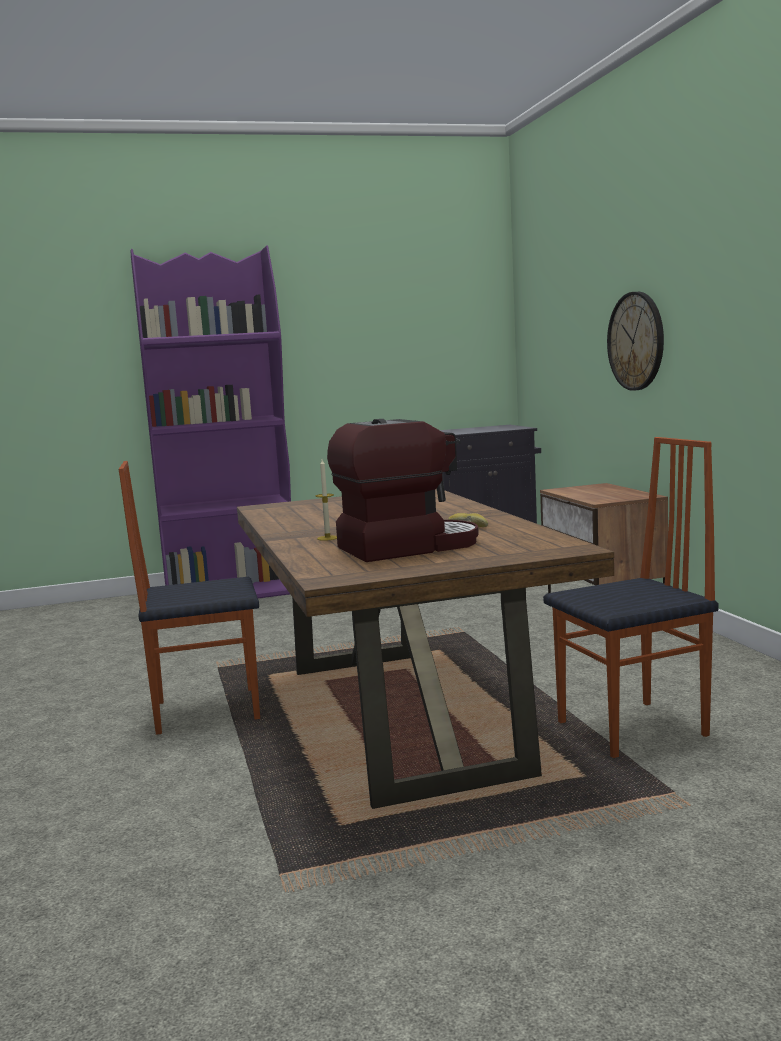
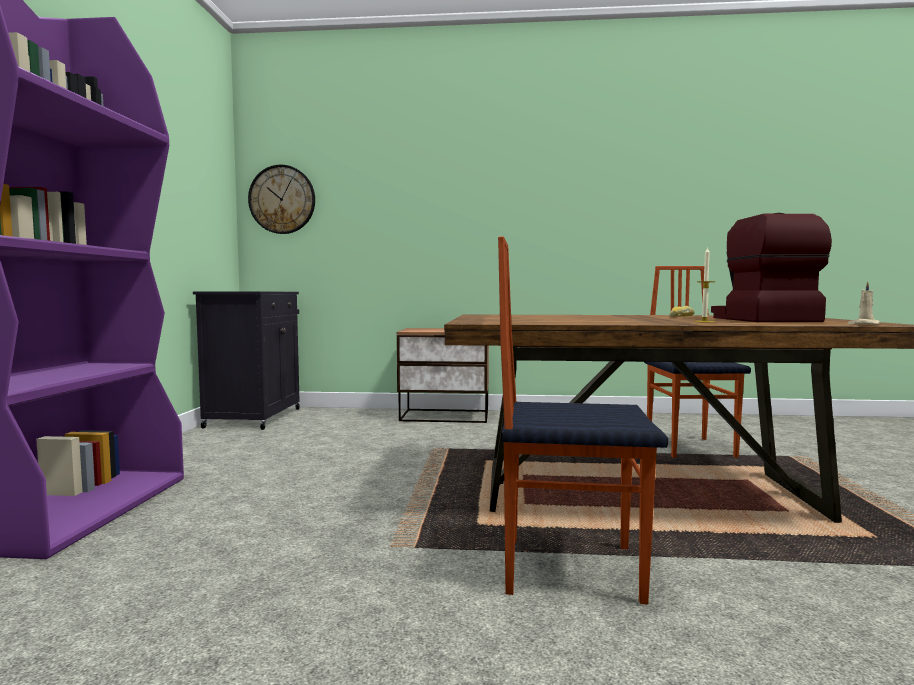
camera: 70 degrees left, 5 degrees down
chair [119,461,260,735] -> chair turned 90 degrees clockwise [498,236,668,604]
wall clock [607,292,664,391] -> wall clock moved to [248,165,315,234]
none -> beige candle [847,281,880,325]

